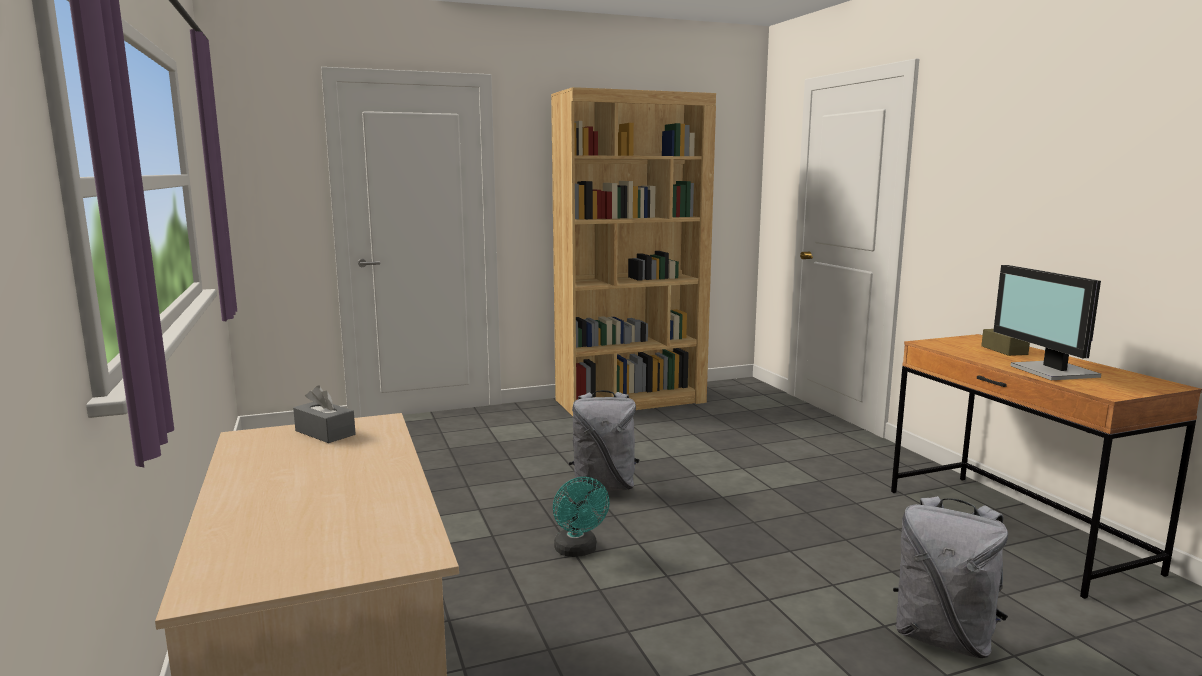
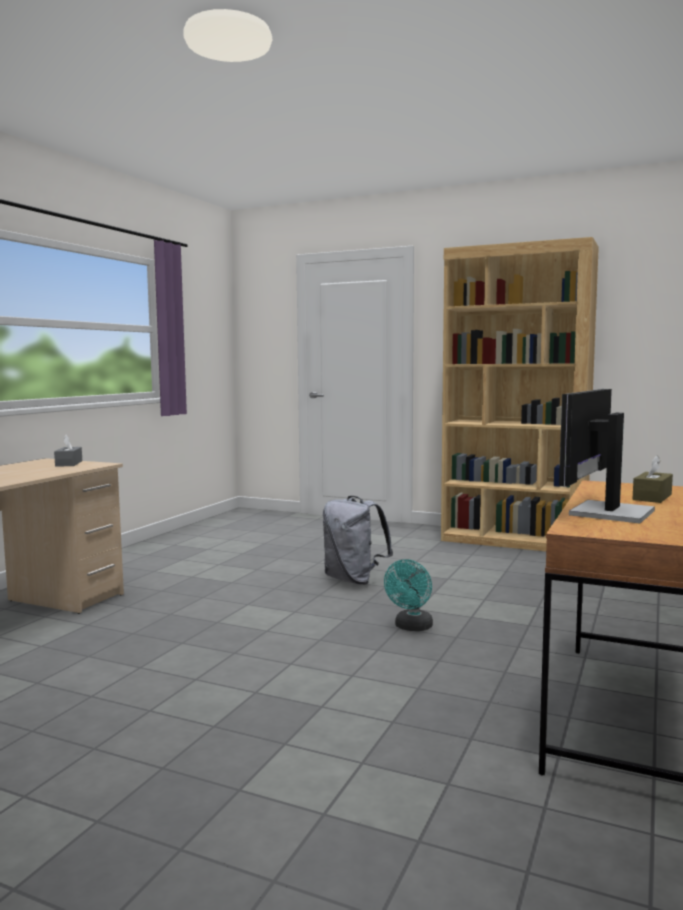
camera: 45 degrees right, 5 degrees down
turquoise fan [553,477,610,557] -> turquoise fan moved to [384,559,433,631]
grey backpack [893,496,1008,658] -> none

